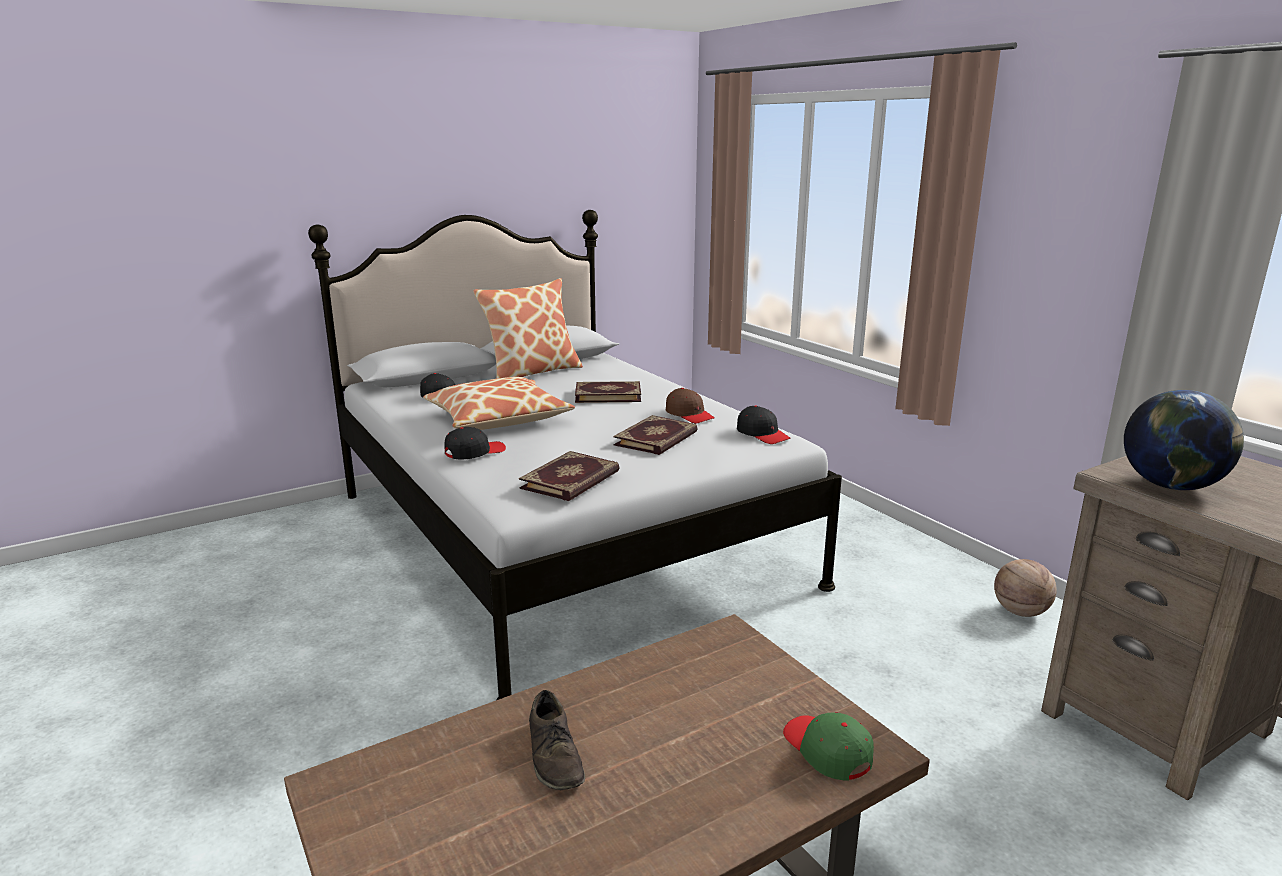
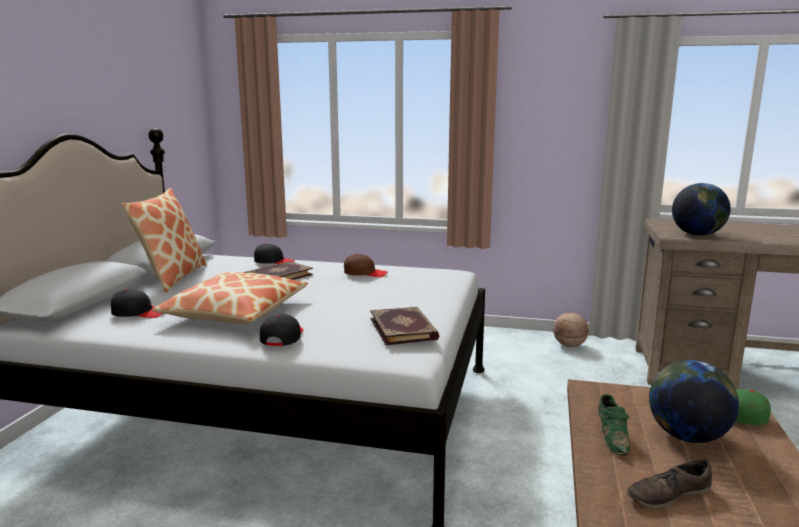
camera: 45 degrees left, 5 degrees down
brown shoe [529,690,585,791] -> brown shoe turned 135 degrees clockwise [627,459,712,509]
book [613,415,698,455] -> none
black cap [737,405,791,444] -> black cap moved to [254,243,295,264]
none -> green shoe [598,394,630,456]
none -> globe [649,360,739,443]

